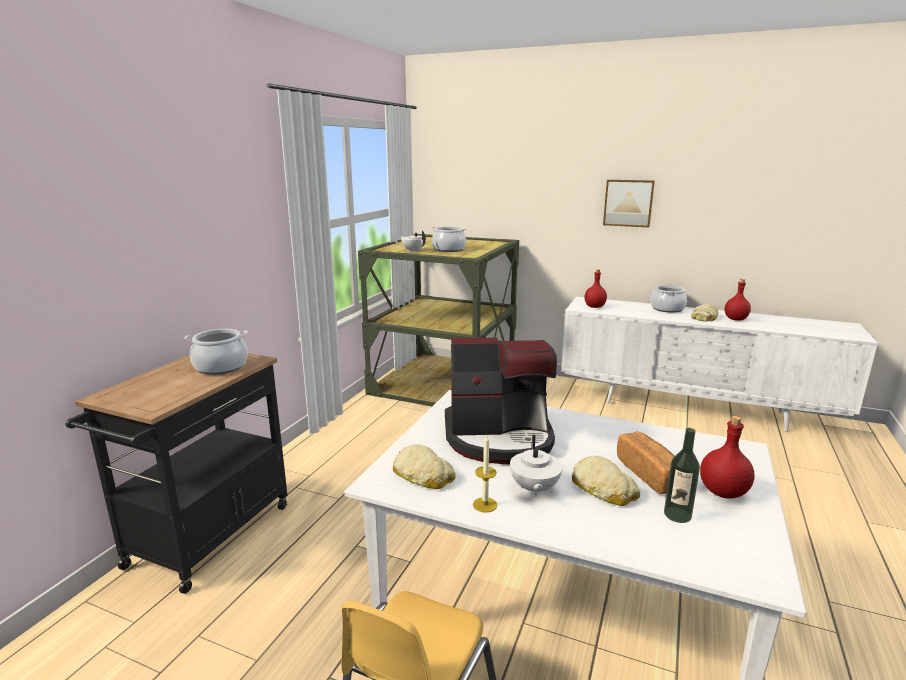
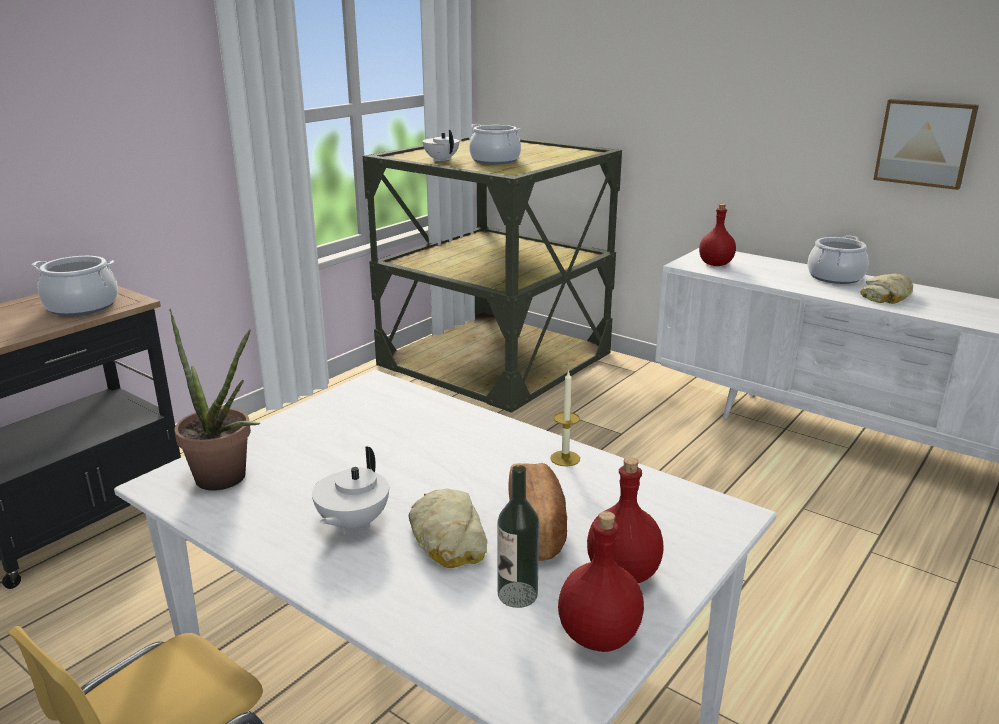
camera: 15 degrees right, 5 degrees up
bread [393,444,456,489] -> potted plant [169,309,260,491]
coffee machine [445,338,557,464] -> none
candle [473,435,497,513] -> candle moved to [550,370,580,467]
picture [603,180,655,228] -> picture moved to [873,99,979,190]
red bottle [725,279,751,321] -> red bottle moved to [558,511,644,652]

